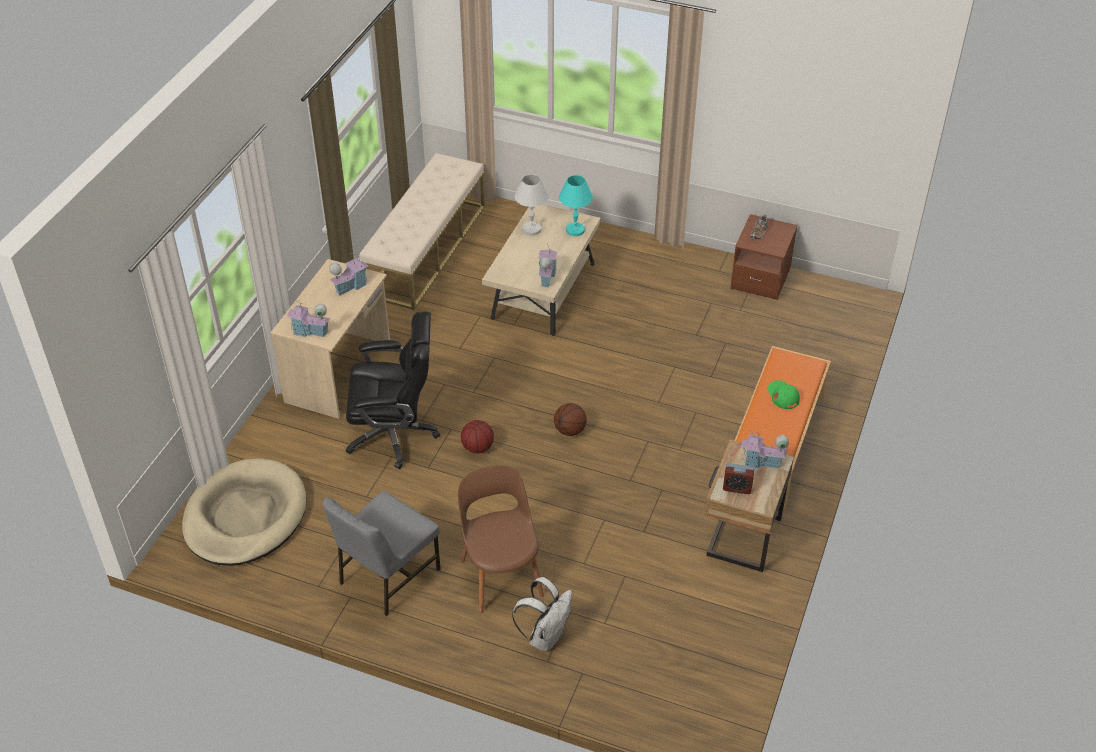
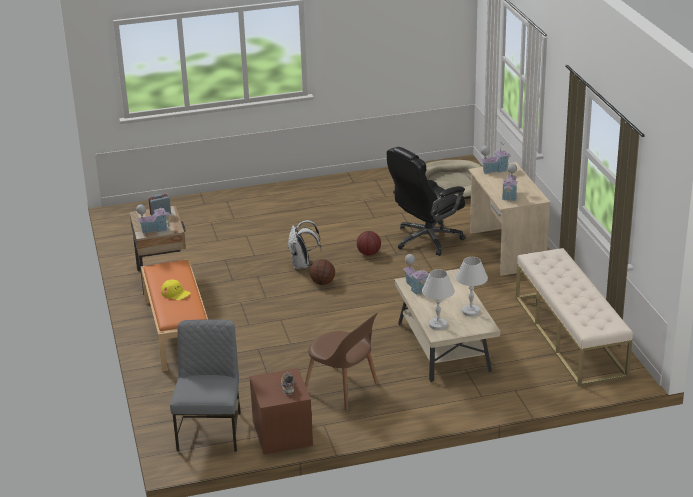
camera: 145 degrees right, 15 degrees down
grey chair [323,491,441,616] -> grey chair moved to [170,319,241,452]
brown chair [458,465,544,613] -> brown chair moved to [305,312,378,410]
white backpack [512,577,572,652] -> white backpack moved to [288,220,321,269]
turquoise table lamp [559,175,593,236] -> white table lamp [422,269,455,330]
green cap [767,381,800,409] -> yellow cap [161,279,190,300]

